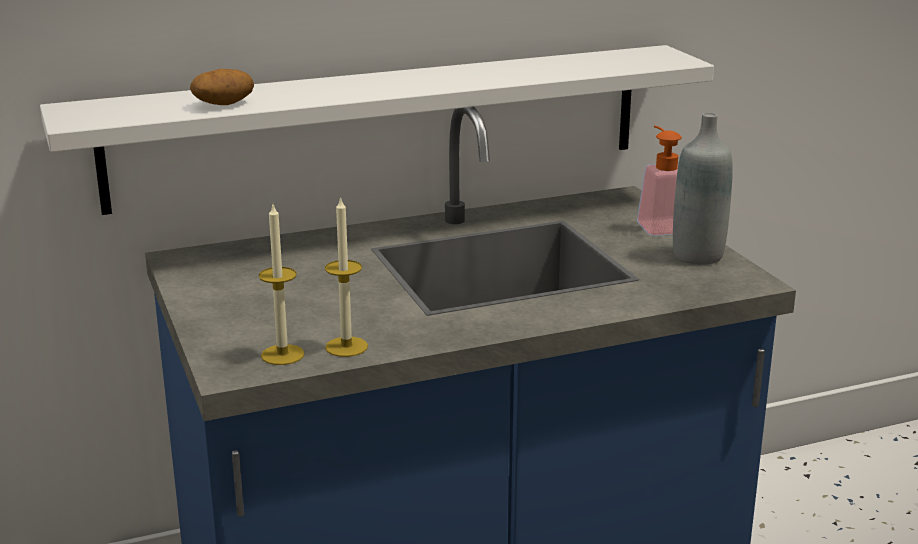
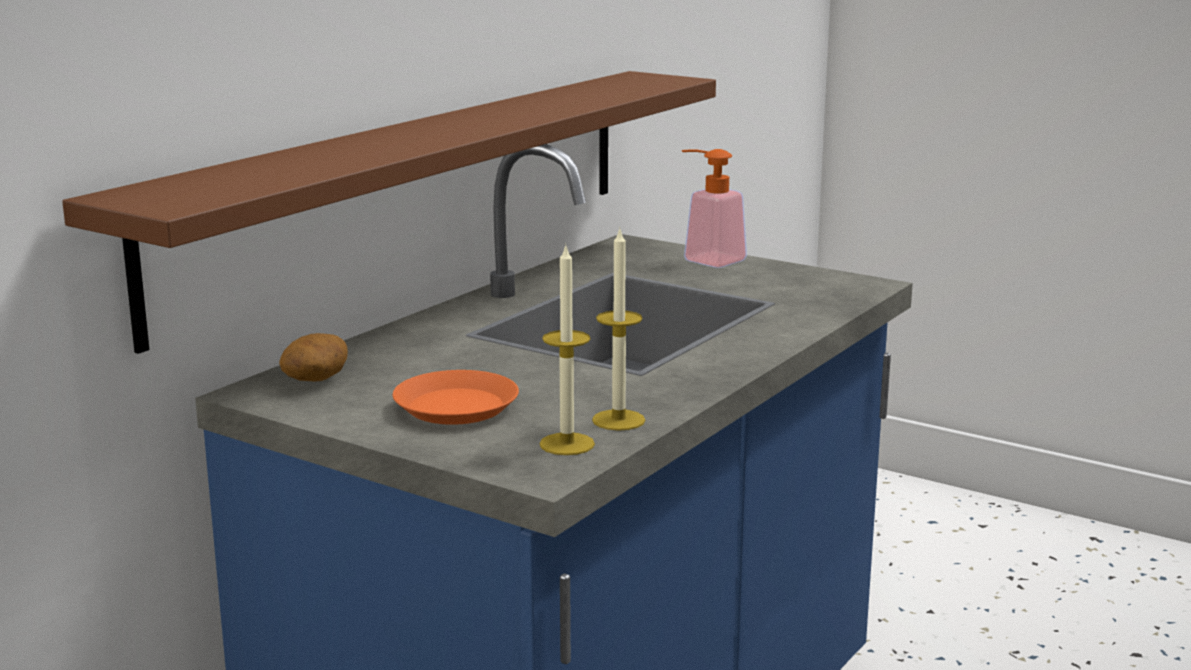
camera: 35 degrees left, 5 degrees down
white shelf [40,45,714,215] -> brown shelf [62,71,716,354]
potato [190,69,254,105] -> potato moved to [279,333,348,381]
grey bottle [673,113,733,265] -> none
none -> orange plate [393,370,519,425]

